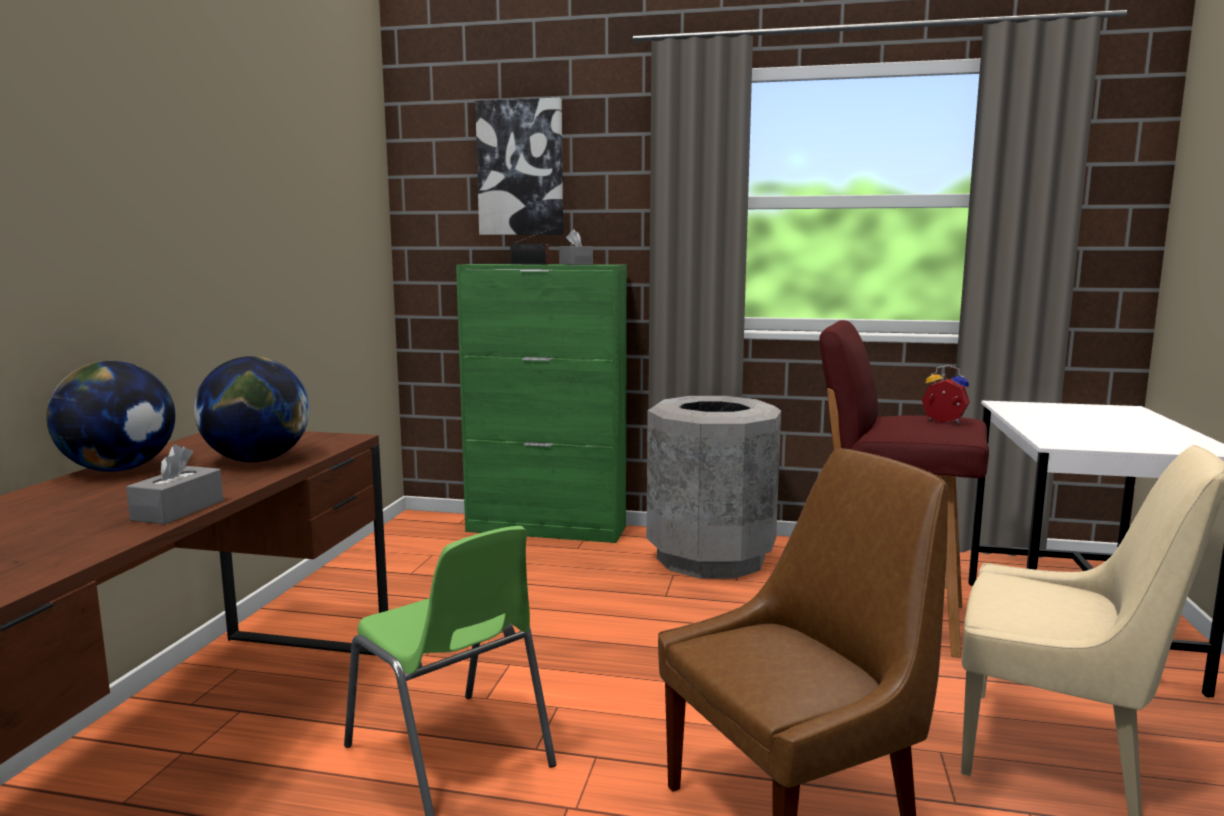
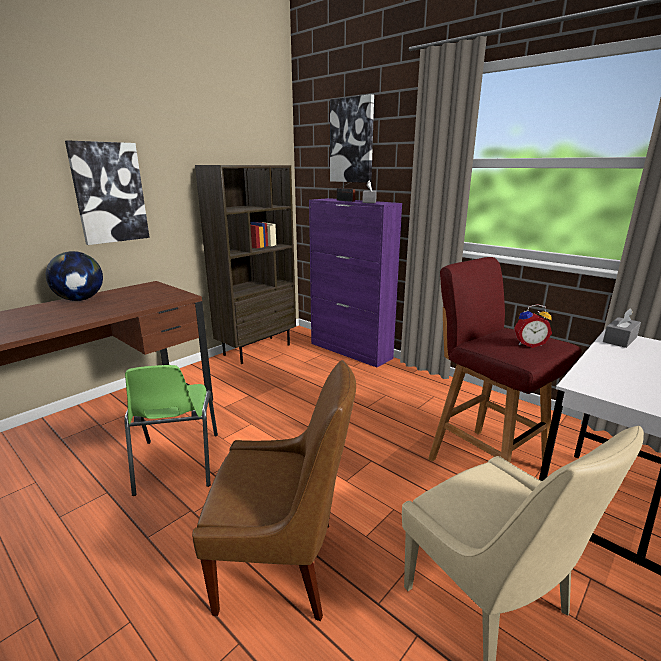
camera: 30 degrees right, 10 degrees up
grey tissue box [126,445,223,524] -> grey tissue box moved to [603,309,641,348]
globe [194,356,310,462] -> none
green cabinet [456,264,627,543] -> purple cabinet [309,198,402,367]
grey trash can [646,396,781,579] -> none
alarm clock [922,365,970,424] -> alarm clock turned 120 degrees clockwise [514,304,552,348]
none -> picture [65,140,150,245]
none -> brown bookcase [195,165,296,364]

